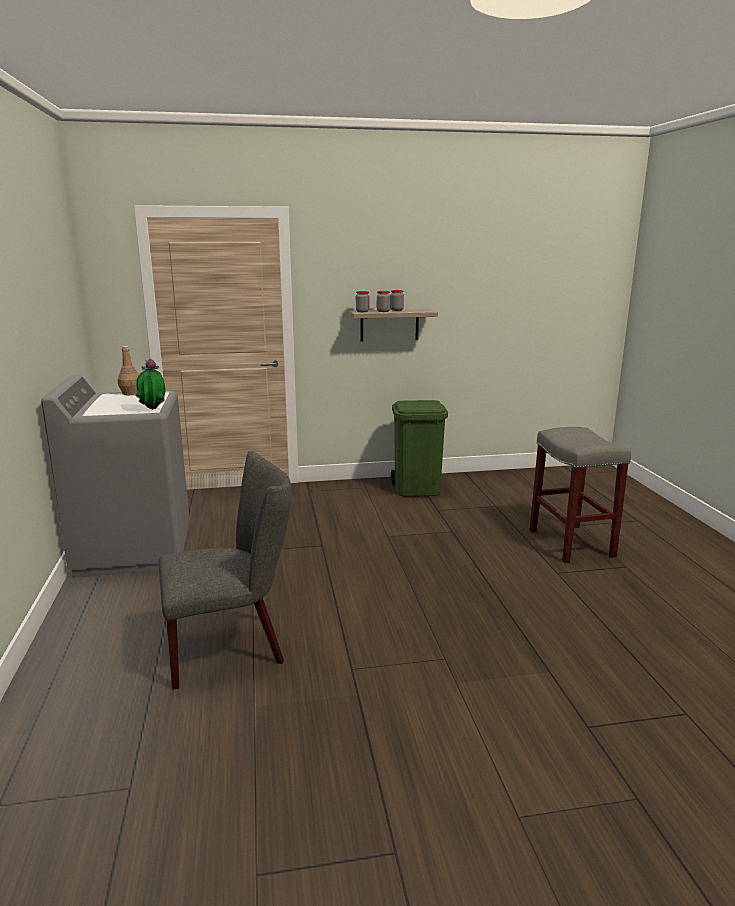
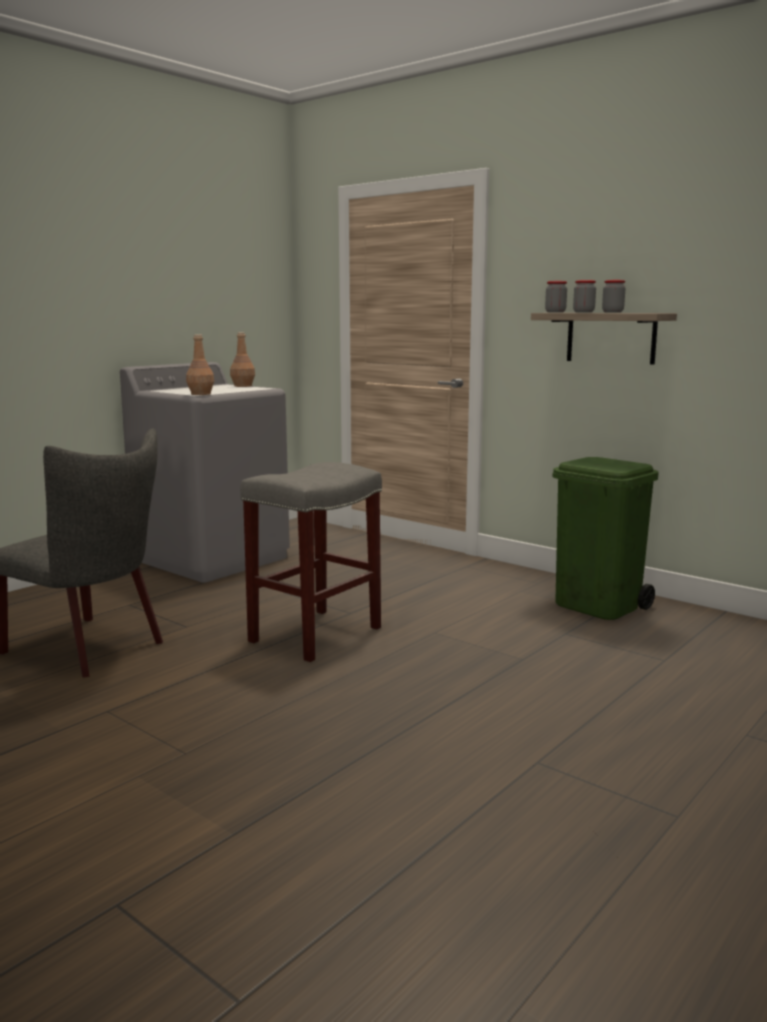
camera: 50 degrees right, 5 degrees down
potted plant [135,358,165,409] -> brown bottle [186,335,214,395]
grey stool [529,427,631,563] -> grey stool moved to [240,462,382,662]

